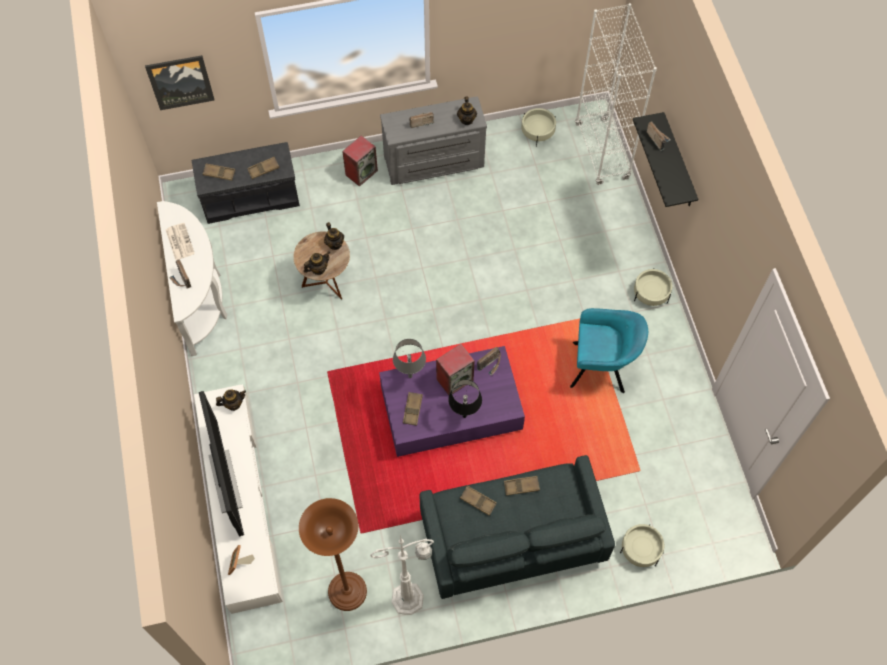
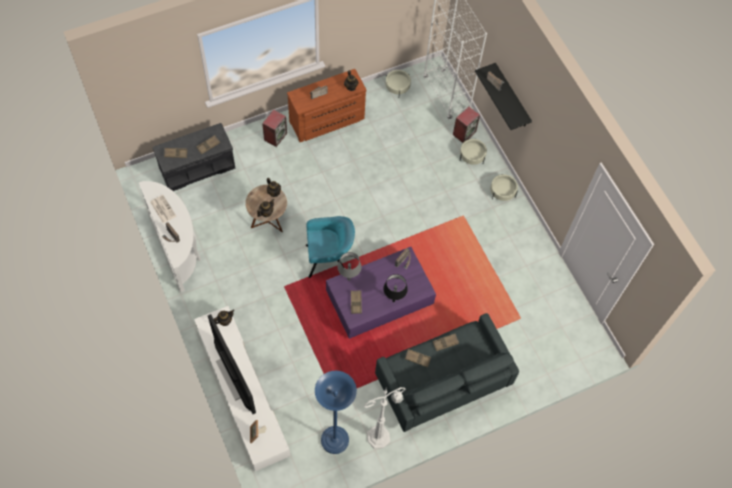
camera: 15 degrees left, 0 degrees up
picture [145,55,215,110] -> none
brown floor lamp [299,498,367,611] -> blue floor lamp [315,371,357,454]
grey dresser [380,96,487,185] -> brown dresser [287,69,367,142]
speaker [436,344,474,395] -> speaker moved to [453,107,480,143]
turquoise armchair [570,308,648,393] -> turquoise armchair moved to [306,216,355,278]
beige planter [620,524,664,567] -> beige planter moved to [460,138,487,165]

